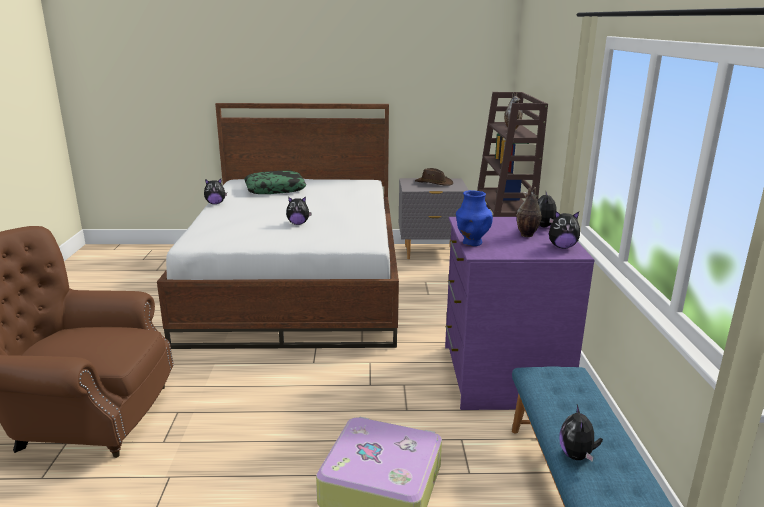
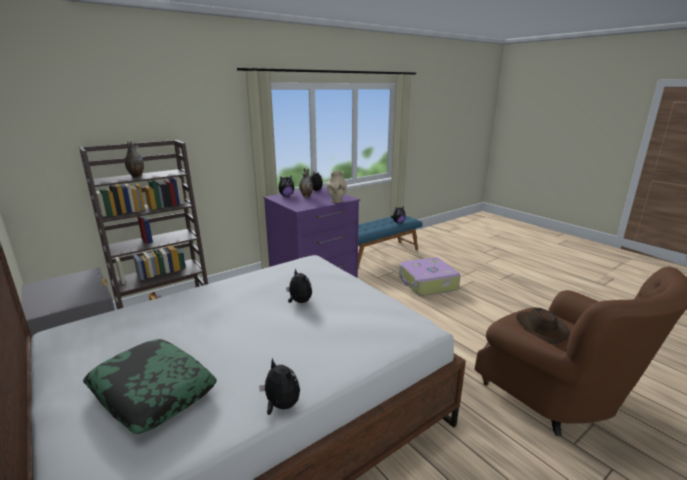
camera: 125 degrees left, 0 degrees up
brown hat [415,168,453,185] -> brown hat moved to [516,308,570,344]
blue vase [456,190,493,246] -> beige vase [327,171,347,203]

